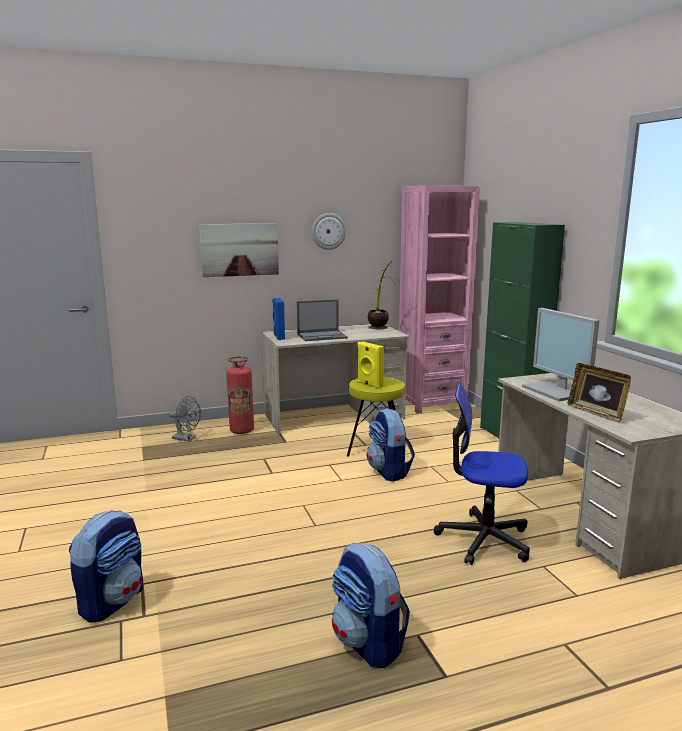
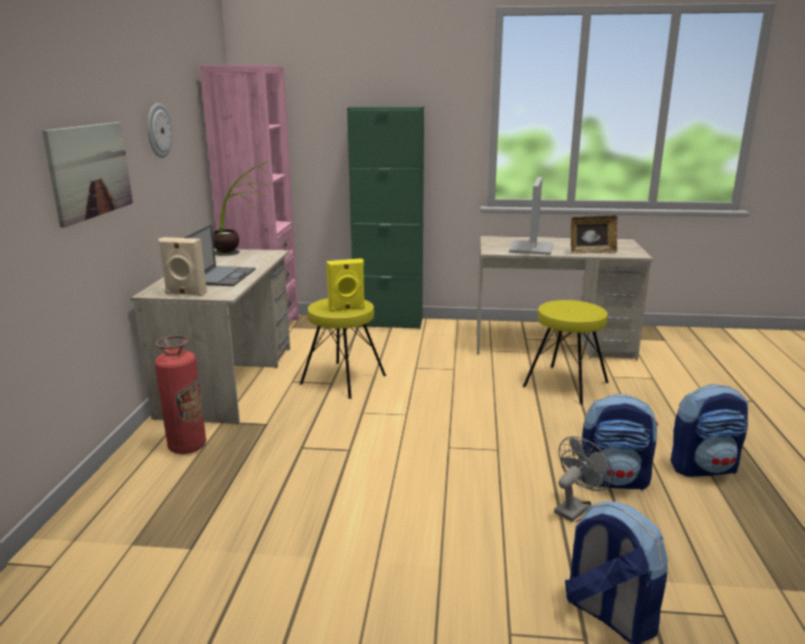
camera: 65 degrees left, 5 degrees up
grey fan [169,396,201,442] -> grey fan moved to [554,436,613,522]
blue speaker [273,298,285,340] -> beige speaker [158,237,207,296]
backpack [366,408,415,482] -> backpack moved to [580,394,658,490]
office chair [434,383,530,565] -> yellow stool [523,300,609,405]
monitor [522,308,600,401] -> monitor turned 105 degrees clockwise [509,177,553,255]

